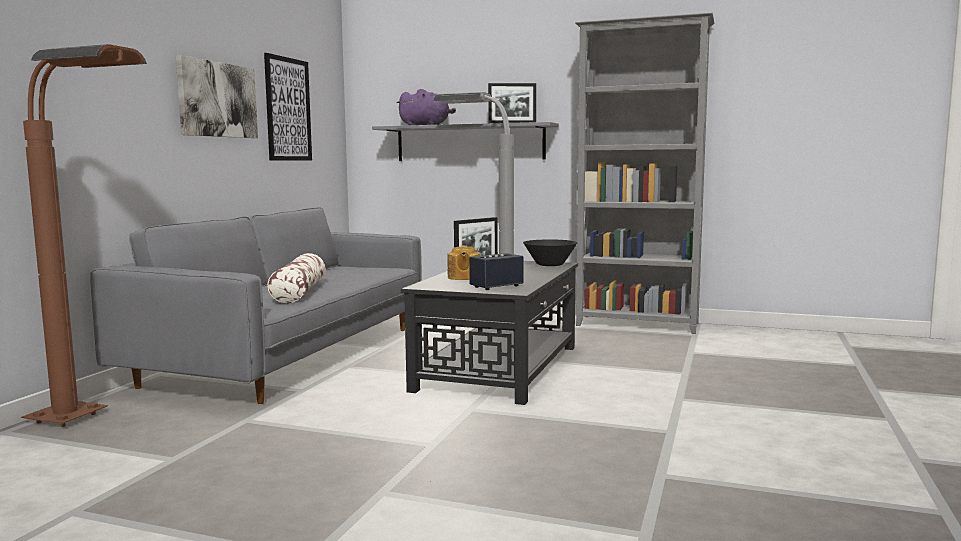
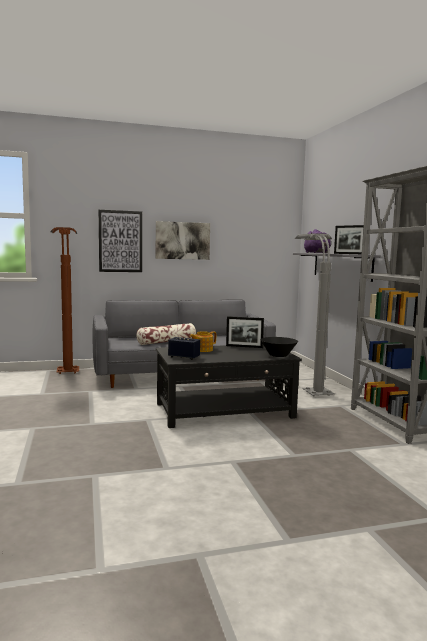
camera: 55 degrees right, 0 degrees up
picture [264,53,312,161] -> picture moved to [98,210,142,272]

